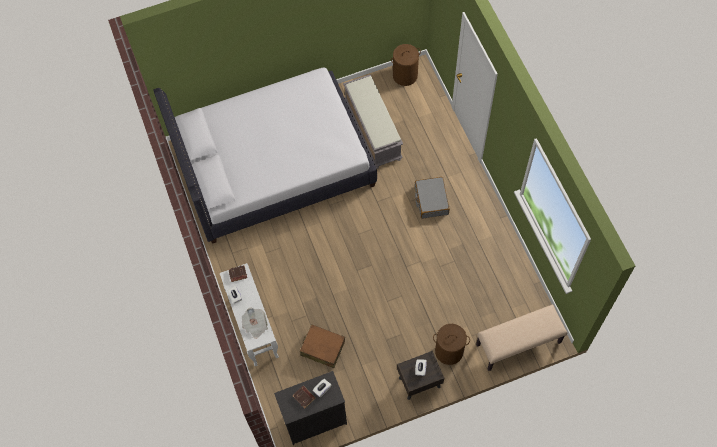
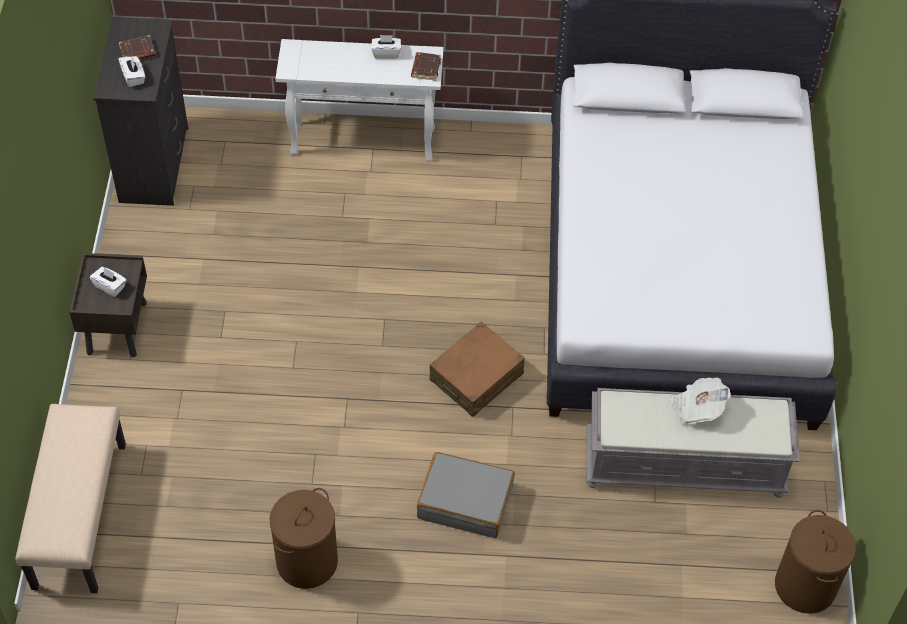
camera: 110 degrees right, 10 degrees down
newspaper [242,307,268,339] -> newspaper moved to [670,378,731,424]
brown suitcase [300,324,345,368] -> brown suitcase moved to [429,322,525,417]
brown laundry basket [433,324,470,365] -> brown laundry basket moved to [269,488,338,589]

